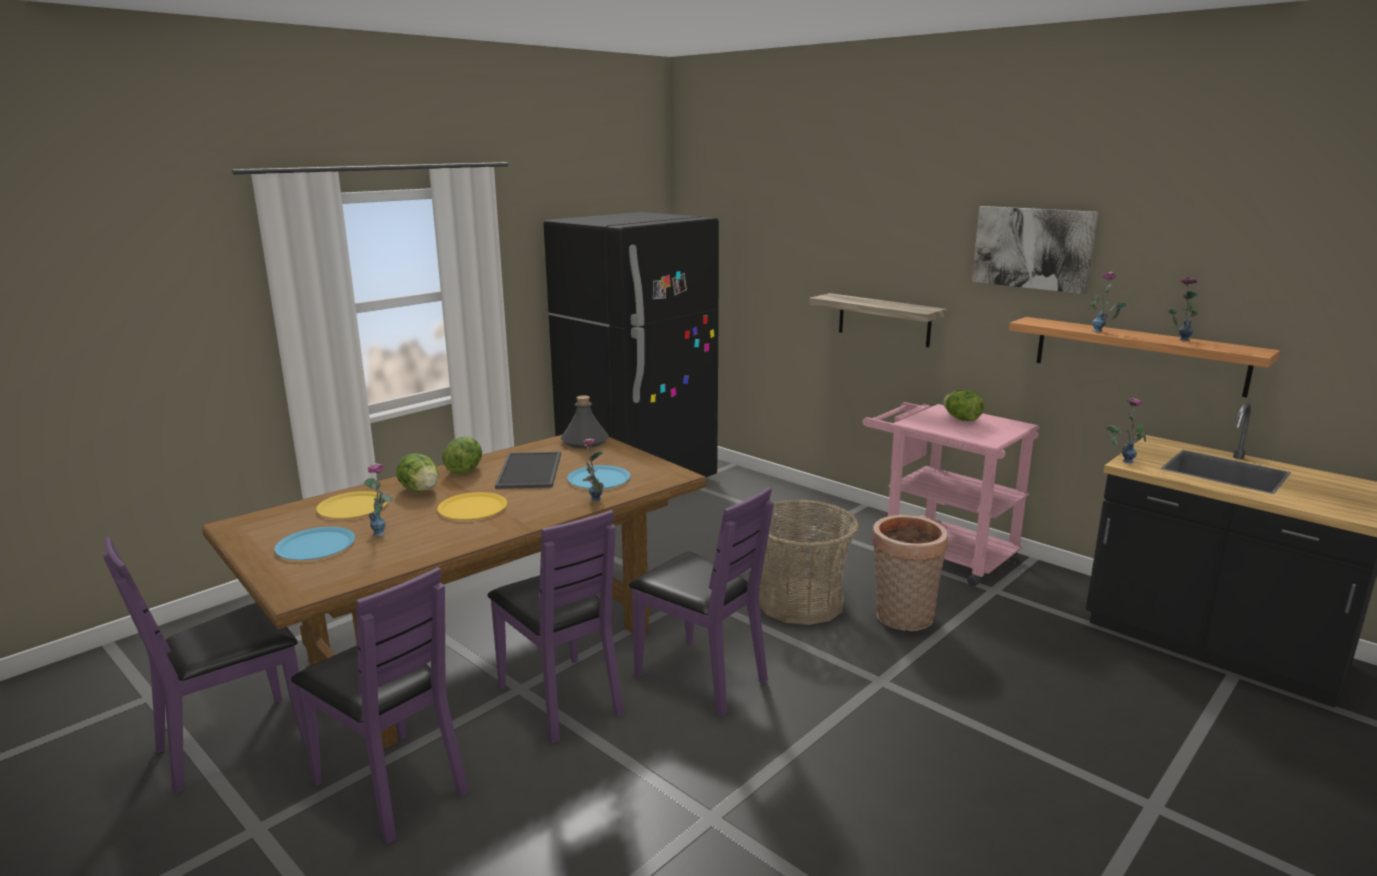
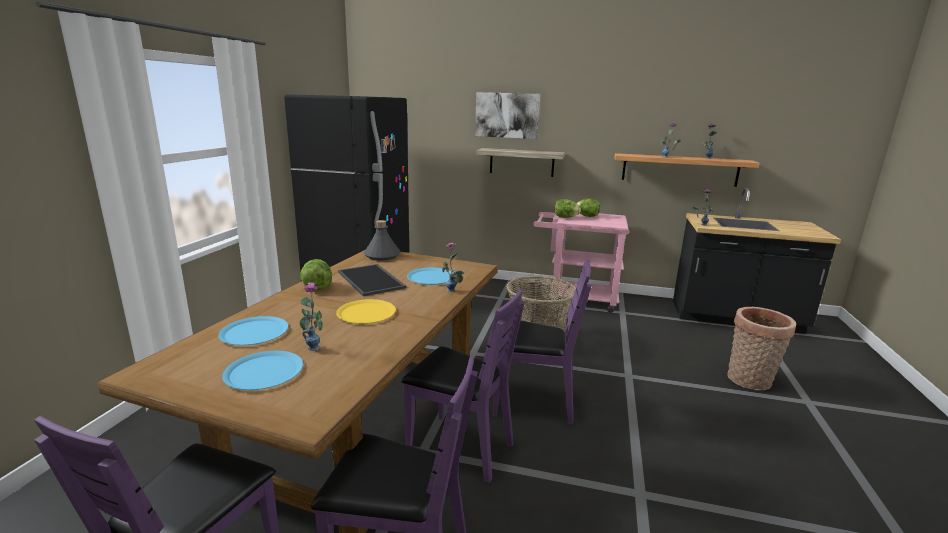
camera: 30 degrees left, 0 degrees up
yellow plate [316,491,388,519] -> blue plate [218,316,288,345]
lettuce [396,453,439,492] -> lettuce moved to [555,199,581,218]
basket [872,515,948,631] -> basket moved to [727,307,797,390]
picture [972,206,1098,294] -> picture moved to [475,92,541,139]

